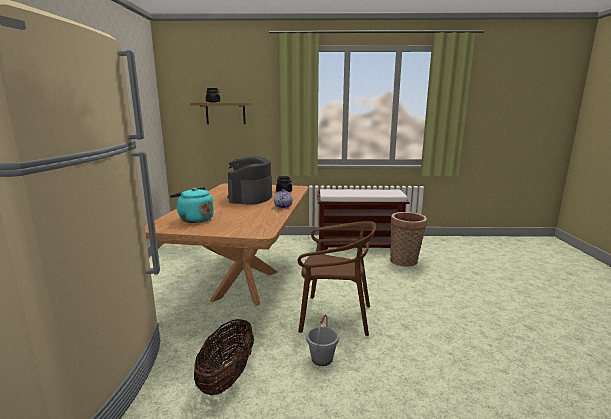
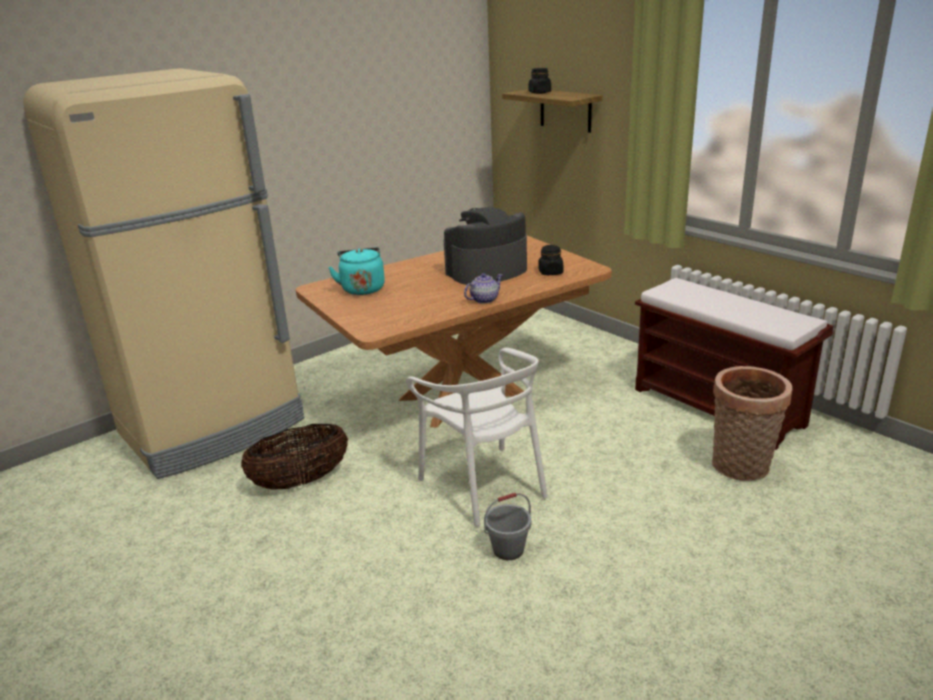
camera: 50 degrees right, 10 degrees up
brown chair [298,221,376,336] -> white chair [406,348,548,527]
grey bucket [306,315,339,366] -> grey bucket moved to [484,493,531,560]

